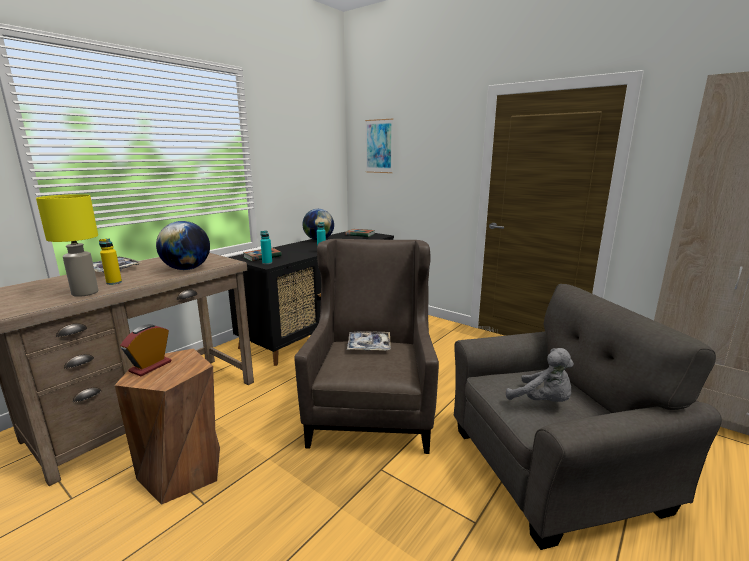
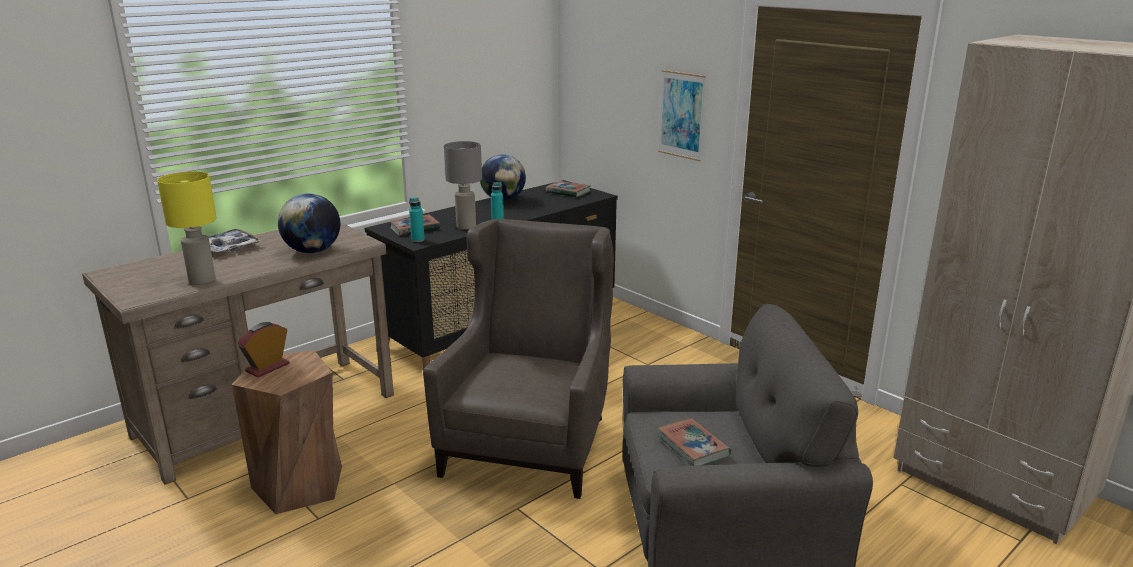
camera: 10 degrees right, 5 degrees up
yellow bottle [99,238,122,285] -> none
tray [347,331,391,350] -> none
picture [365,119,393,173] -> picture moved to [658,70,706,161]
grey plush toy [506,348,574,402] -> book [658,418,731,466]
none -> grey table lamp [444,141,482,230]

